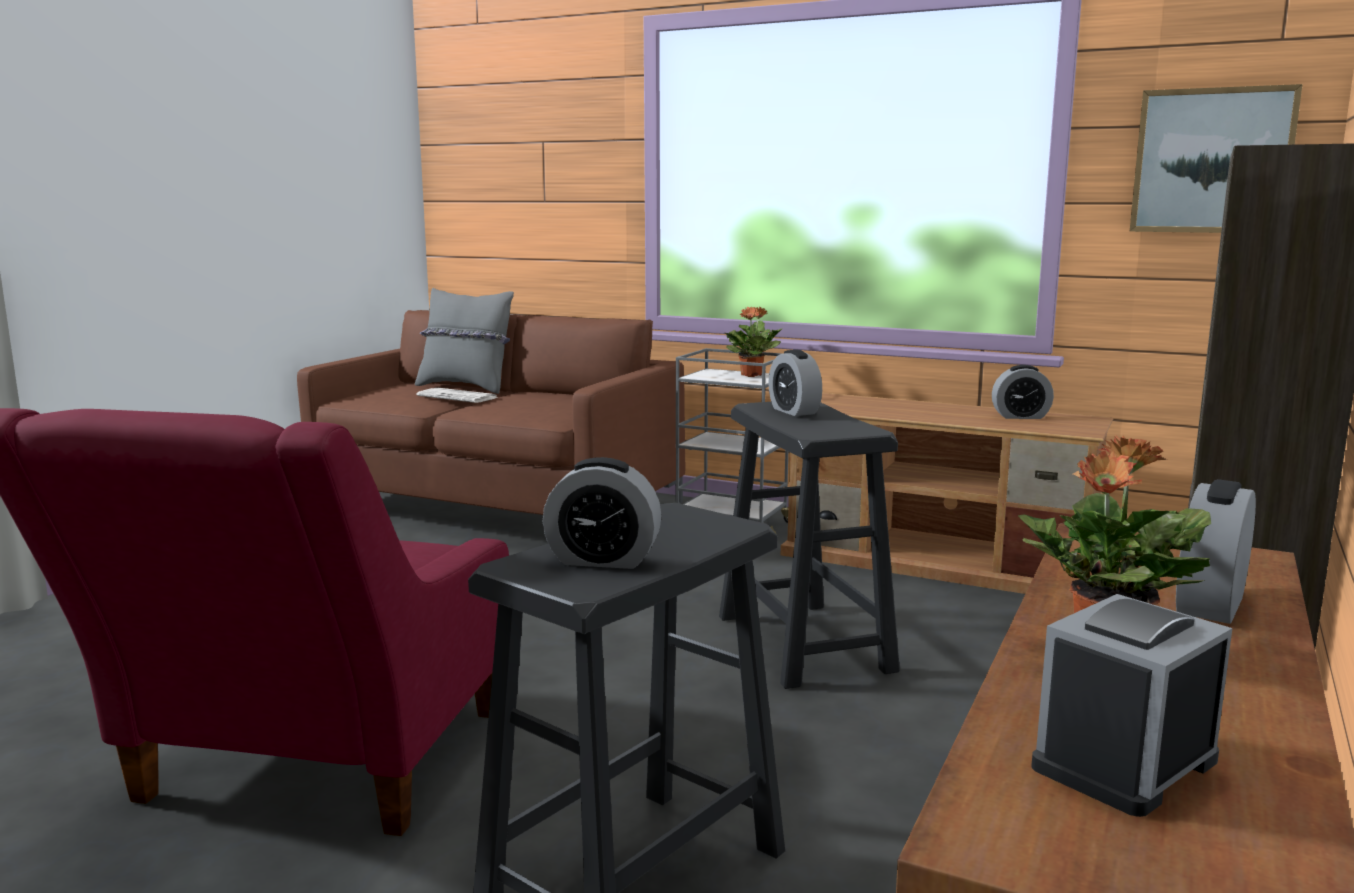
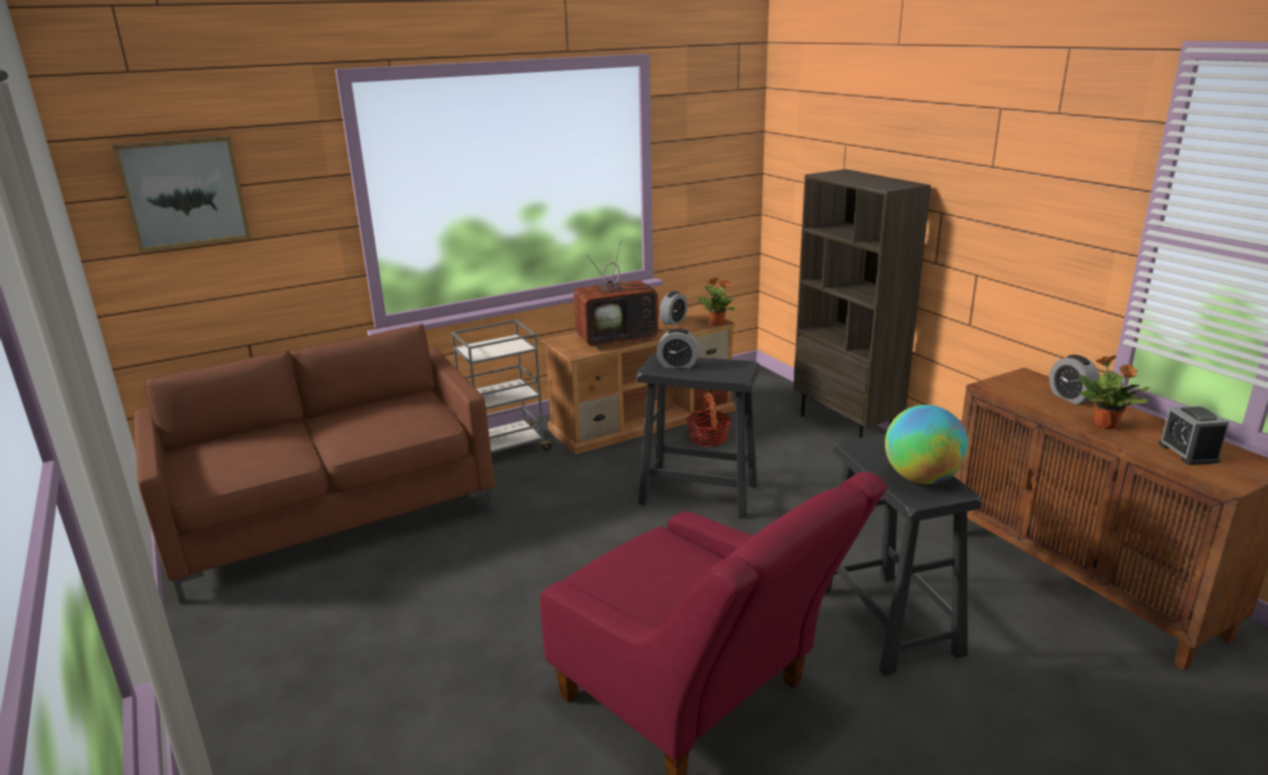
camera: 55 degrees left, 10 degrees up
grey pillow [415,288,514,394] -> none
newspaper [417,388,499,403] -> none
alarm clock [542,457,661,569] -> globe [885,405,969,484]
potted plant [724,307,783,377] -> potted plant moved to [696,278,738,325]
picture [1129,84,1303,233] -> picture moved to [112,136,251,253]
none -> television [573,239,664,349]
none -> basket [686,393,732,447]

